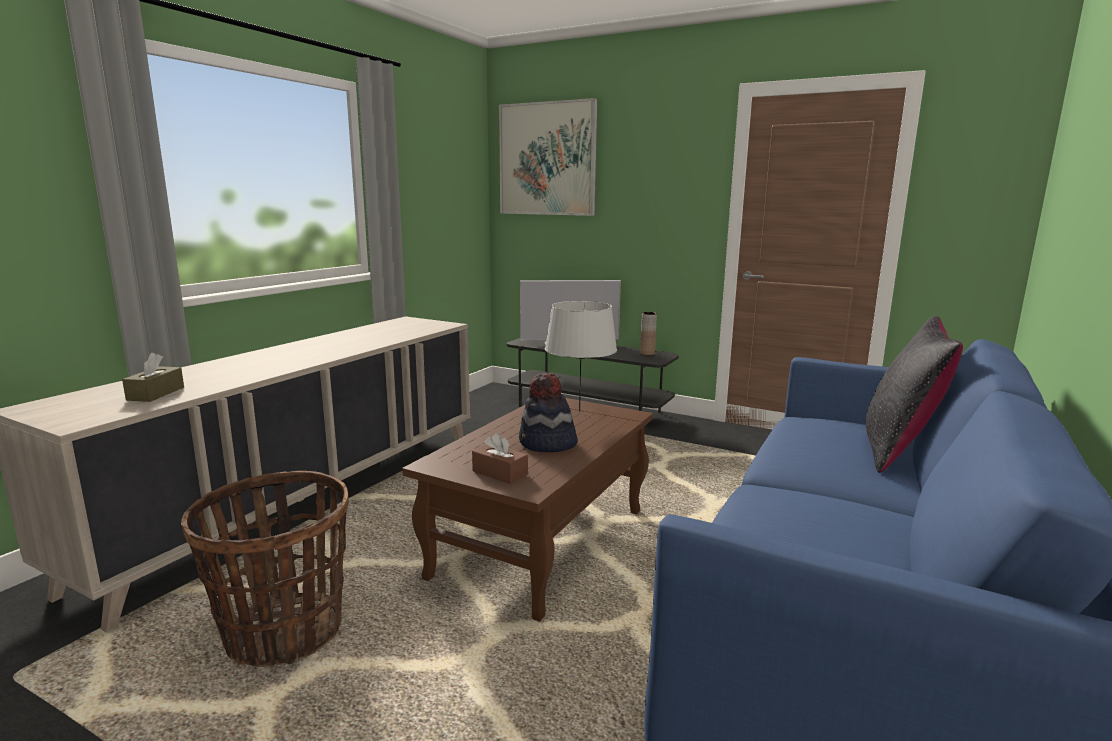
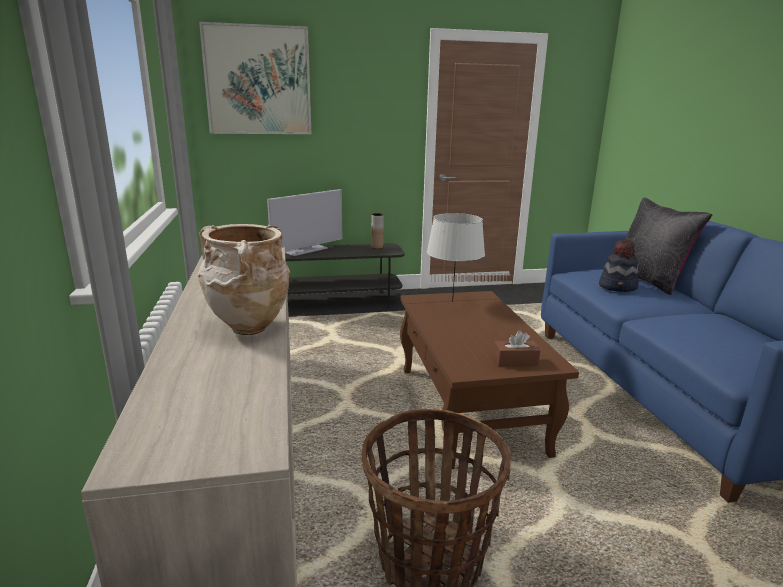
camera: 40 degrees left, 5 degrees up
brown tissue box [122,353,184,402] -> none
hat [519,373,578,452] -> hat moved to [599,239,639,292]
none -> beige vase [197,224,290,335]

